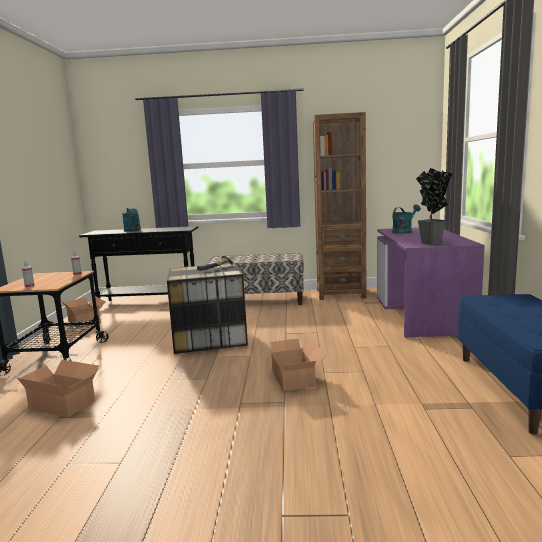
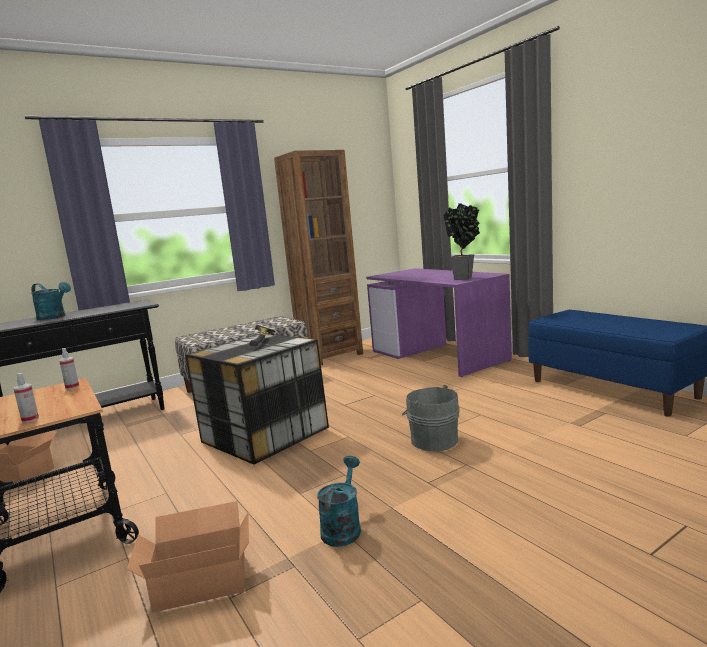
camera: 35 degrees left, 0 degrees up
cardboard box [266,338,326,391] -> grey bucket [402,385,460,451]
turquoise watering can [392,204,421,234] -> turquoise watering can moved to [317,456,361,547]

